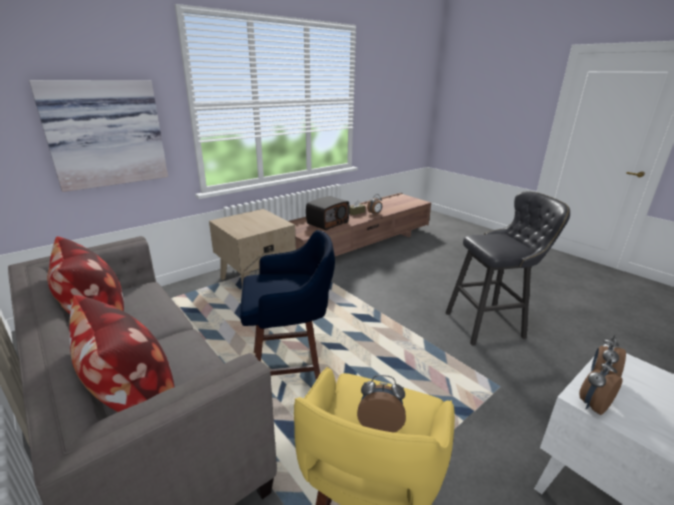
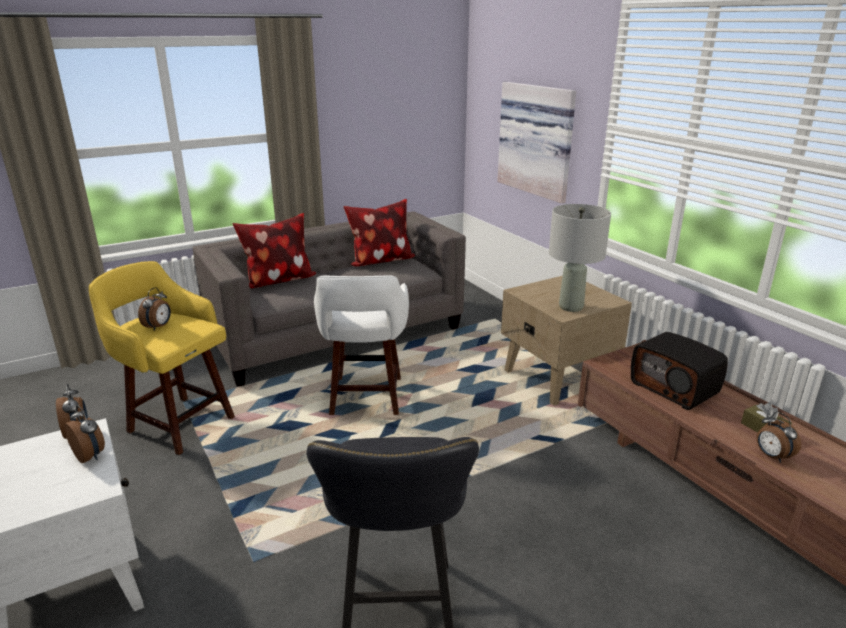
camera: 100 degrees right, 0 degrees up
blue stool [240,230,335,380] -> white stool [314,275,409,415]
none -> grey table lamp [549,204,611,312]

